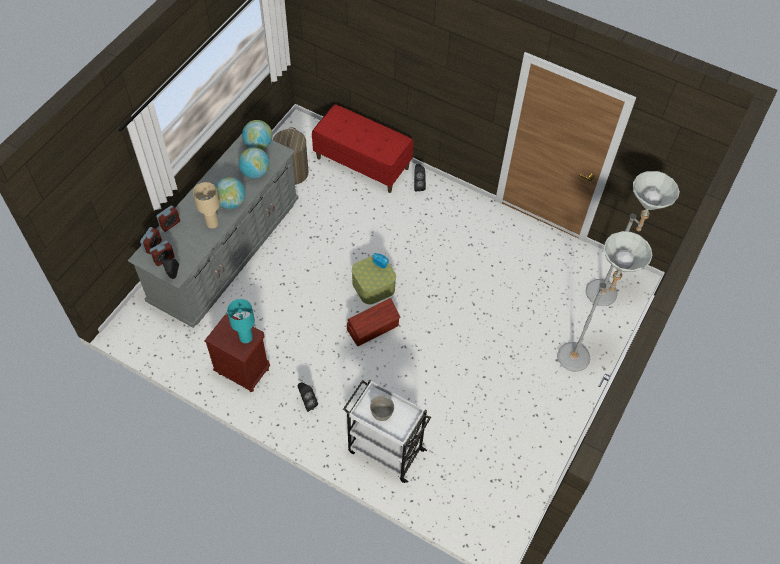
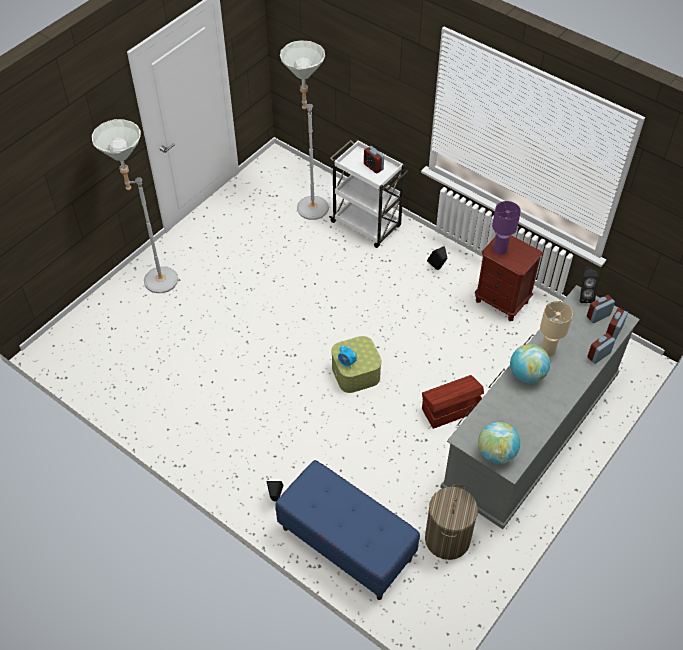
camera: 170 degrees left, 5 degrees down
turquoise table lamp [227,299,255,343] -> purple table lamp [492,201,521,254]
globe [238,148,270,179] -> none
red bench [312,104,414,193] -> blue bench [275,460,420,600]
brown storage box [347,298,401,346] -> brown storage box moved to [422,375,484,429]
grey bowl [370,395,394,421] -> alarm clock [364,146,384,174]
grey floor lamp [586,171,680,306] -> grey floor lamp moved to [280,40,329,220]

